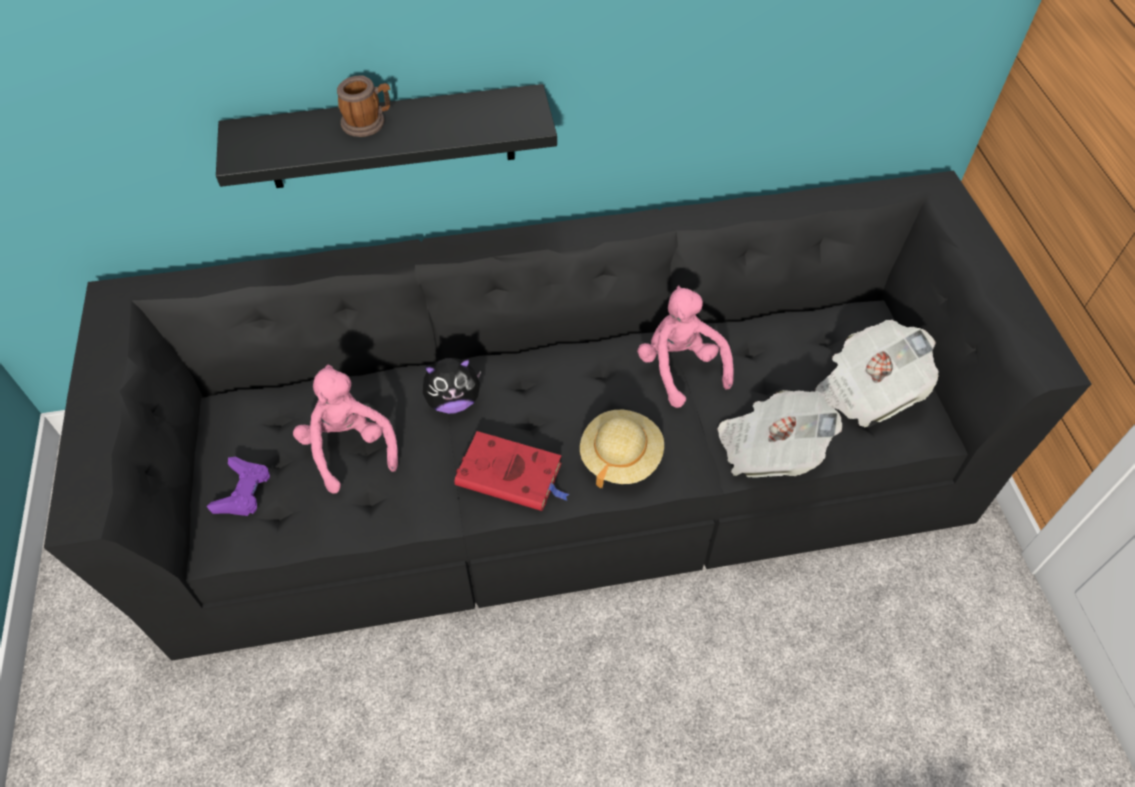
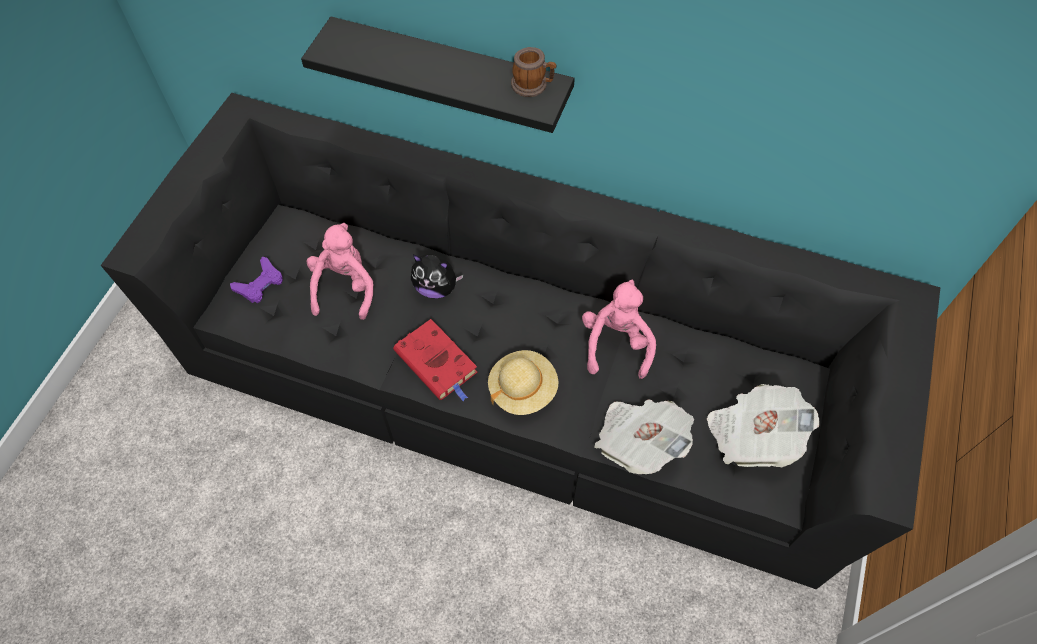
camera: 30 degrees right, 5 degrees up
mug [337,75,390,137] -> mug moved to [511,47,556,97]

